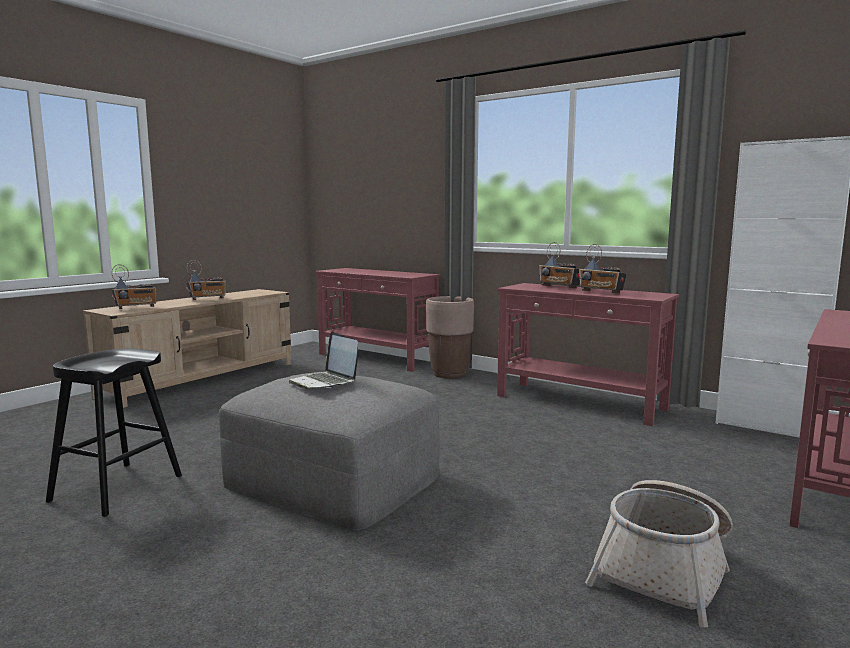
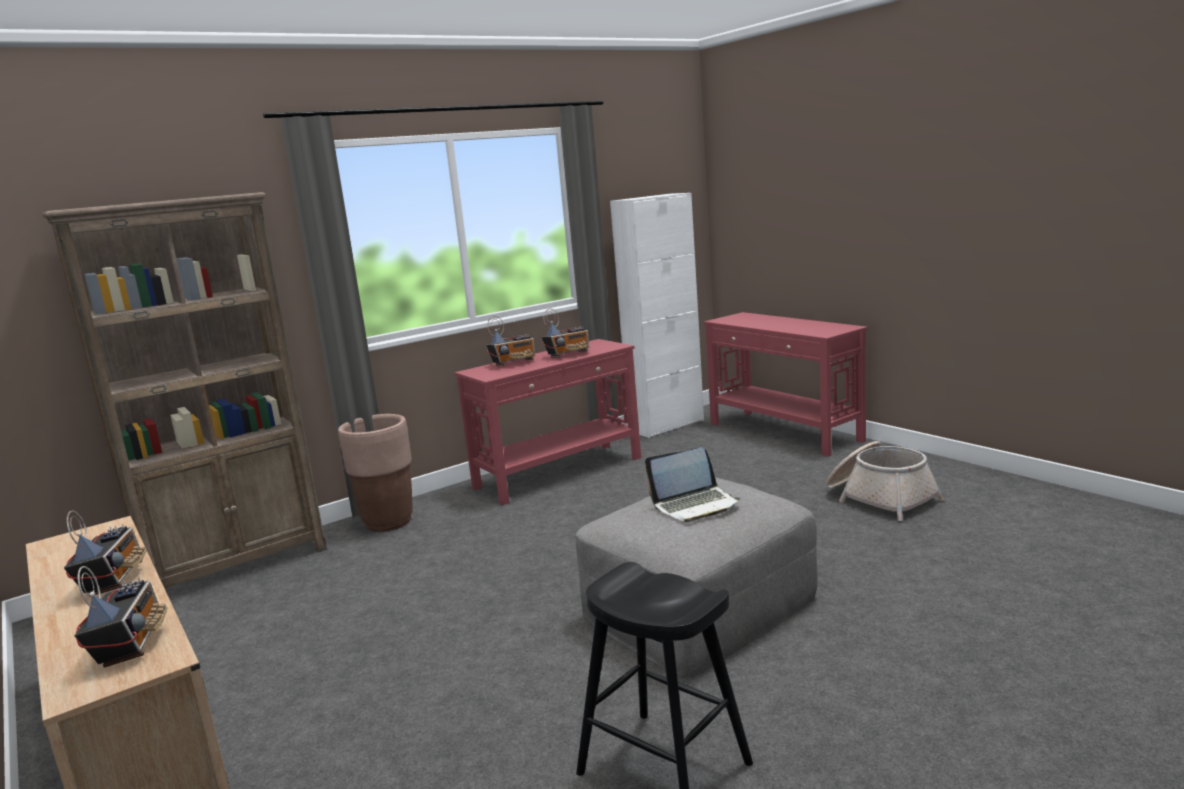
camera: 70 degrees left, 5 degrees up
red console table [315,268,440,372] -> brown bookcase [42,192,327,588]

